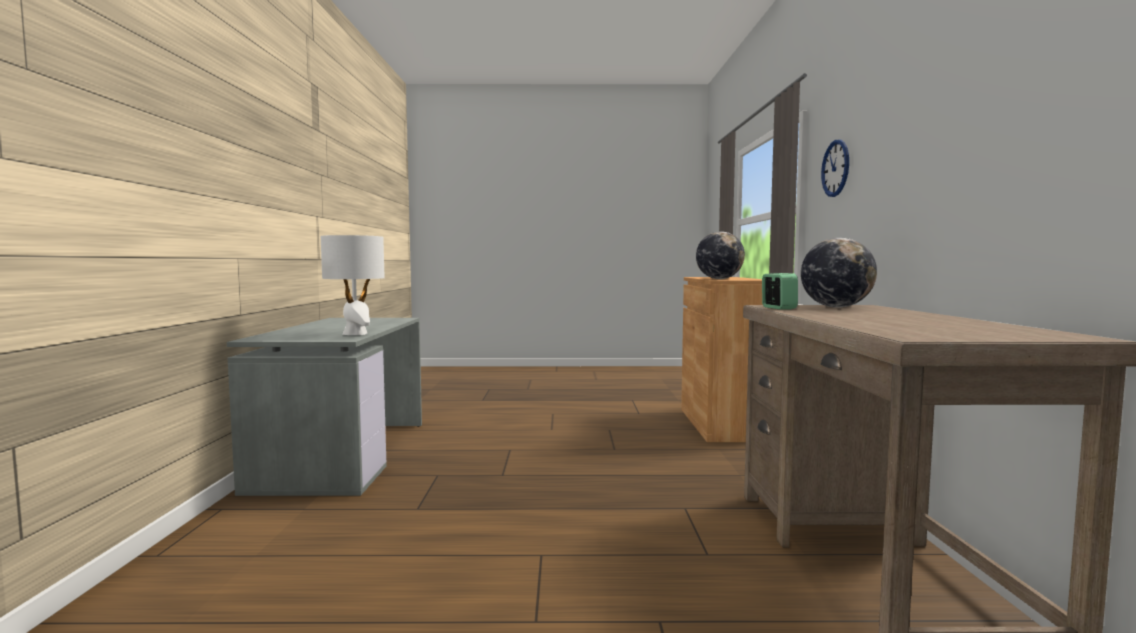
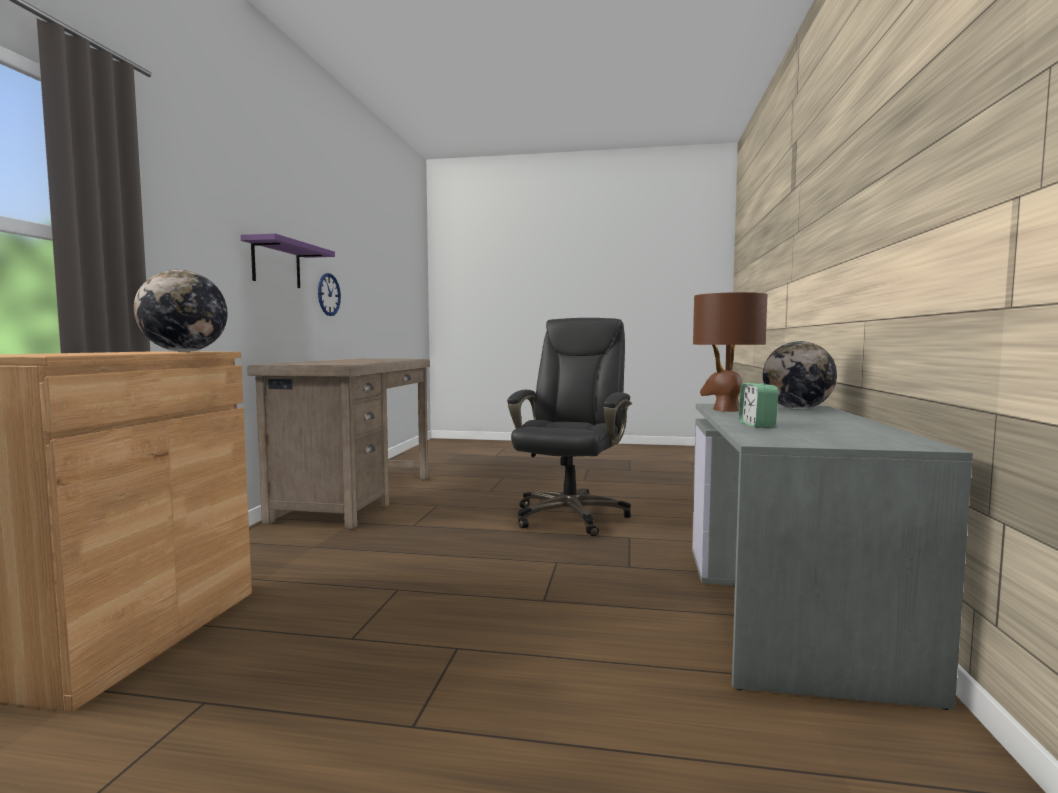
camera: 170 degrees left, 0 degrees up
white table lamp [321,235,385,335] -> brown table lamp [693,292,768,412]
alarm clock [762,273,798,310] -> alarm clock moved to [738,383,779,428]
globe [801,238,877,308] -> globe moved to [763,341,837,409]
wall clock [821,140,849,197] -> wall clock moved to [318,273,341,316]
none -> purple shelf [240,233,335,288]
none -> black office chair [507,318,632,536]

